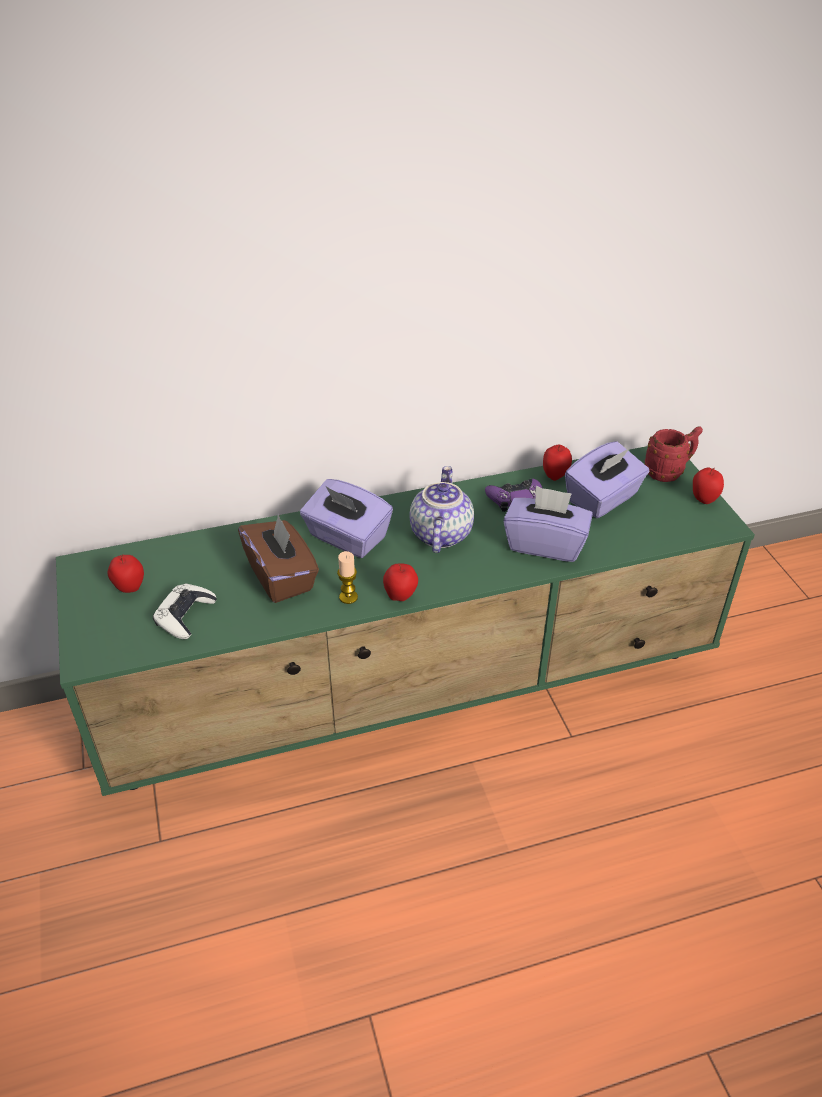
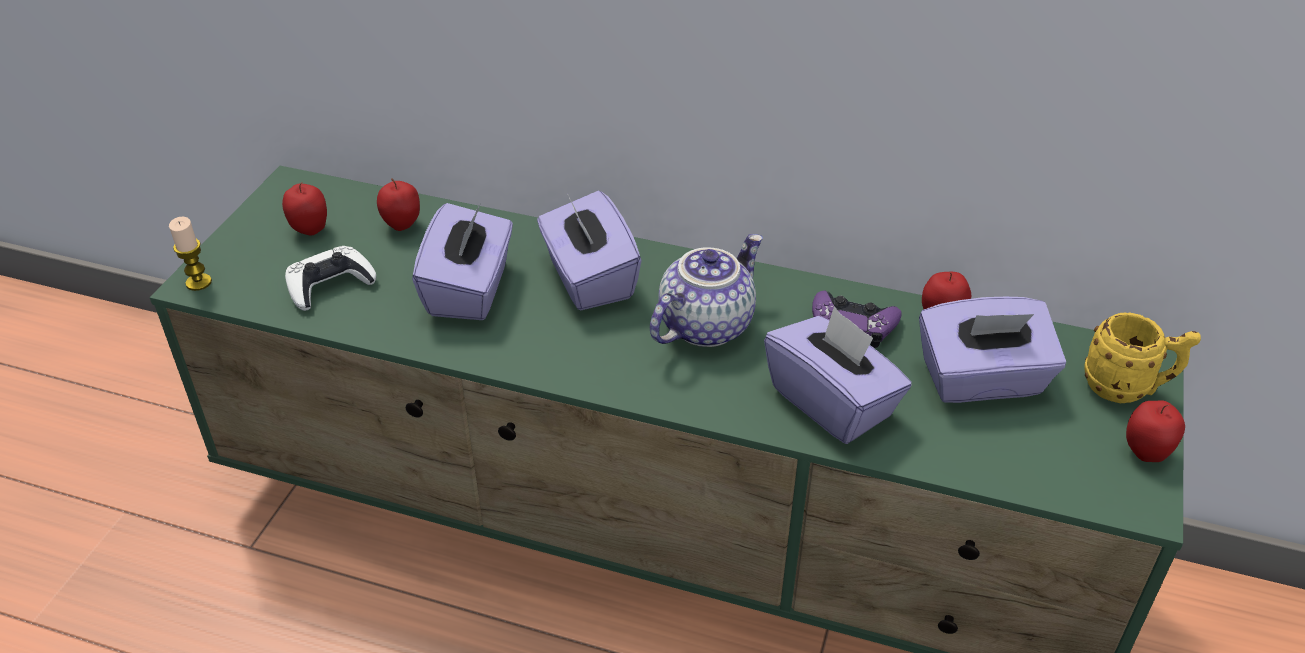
camera: 35 degrees right, 0 degrees up
brown tissue box [238,514,319,603] -> purple tissue box [412,203,513,320]
candle [337,551,358,604] -> candle moved to [169,217,212,291]
apple [383,563,418,601] -> apple moved to [377,178,420,231]
red mug [645,426,703,482] -> yellow mug [1084,312,1201,403]

